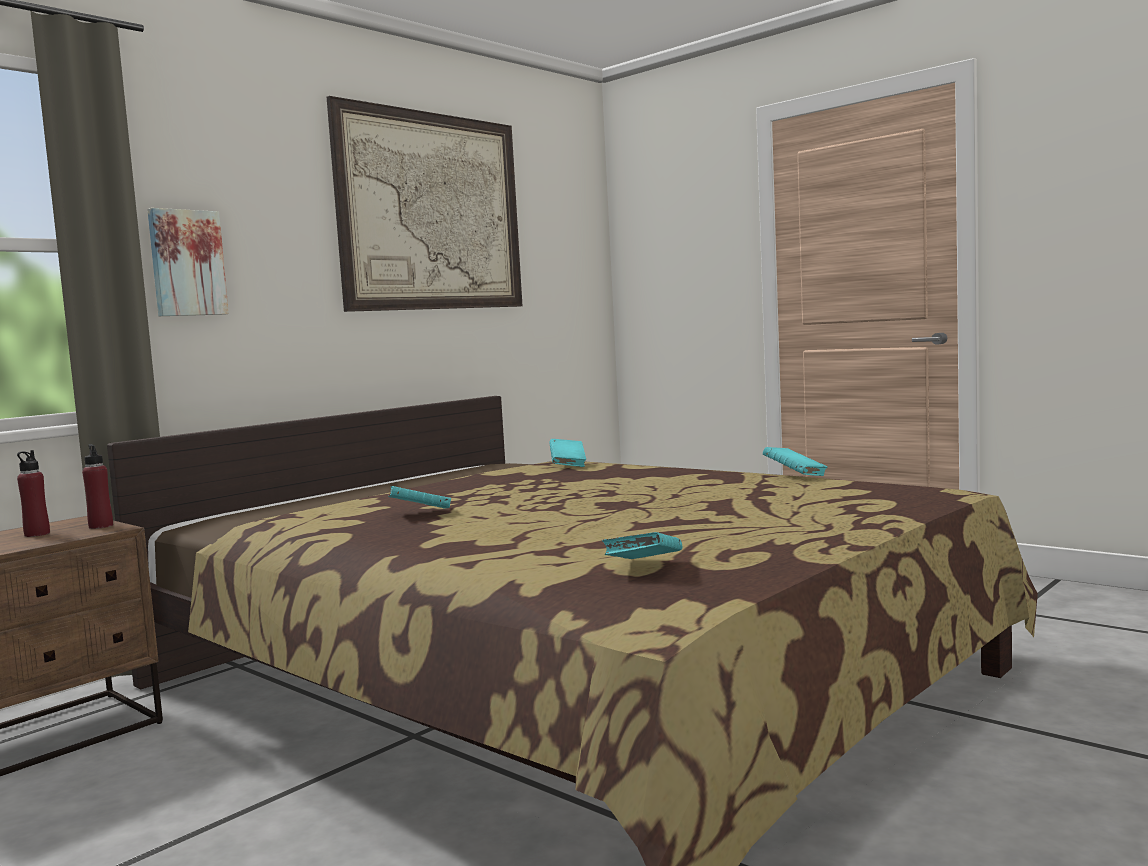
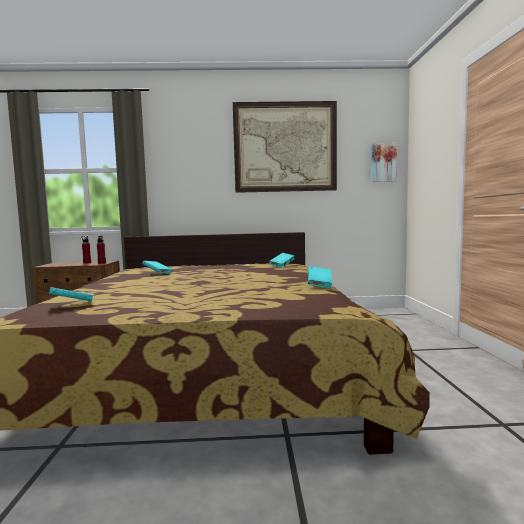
camera: 45 degrees right, 0 degrees up
picture [147,208,229,316] -> picture moved to [371,143,397,182]

